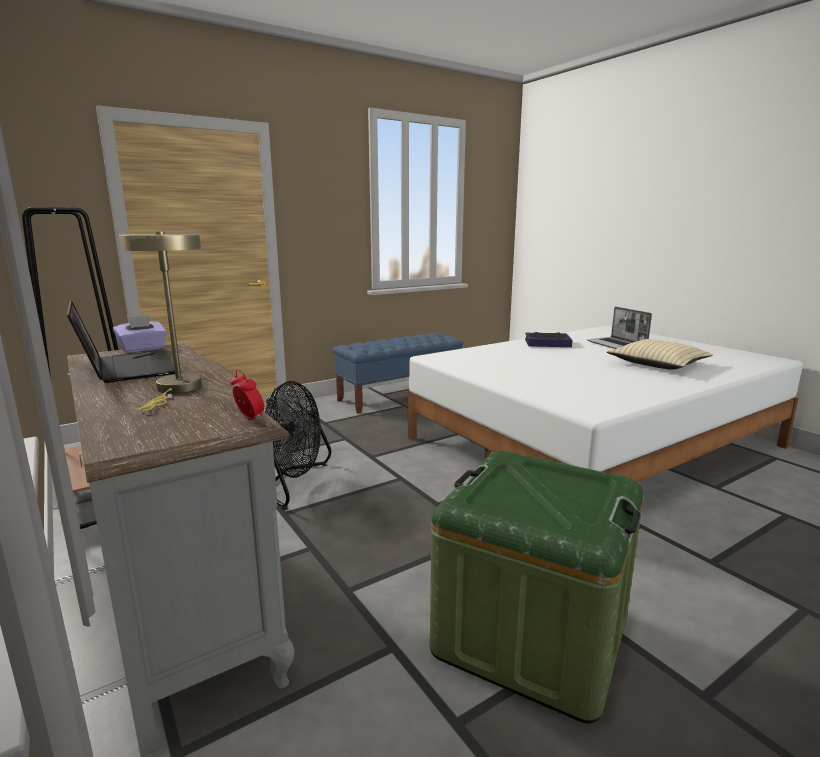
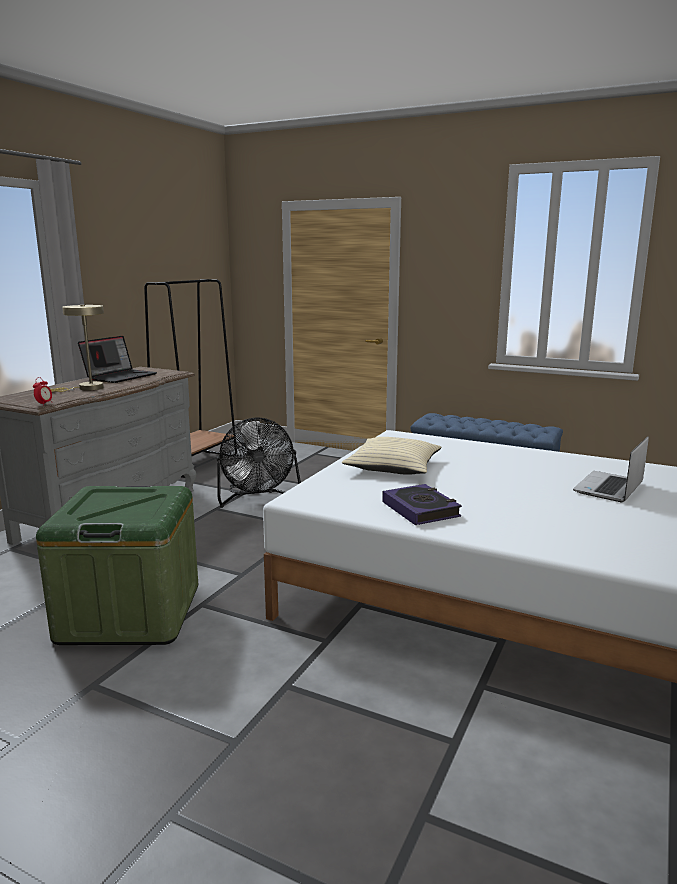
camera: 60 degrees right, 0 degrees up
purple tissue box [113,315,167,353] -> none
book [525,332,572,347] -> book moved to [382,484,462,525]
beige pillow [606,339,713,370] -> beige pillow moved to [342,437,441,475]

